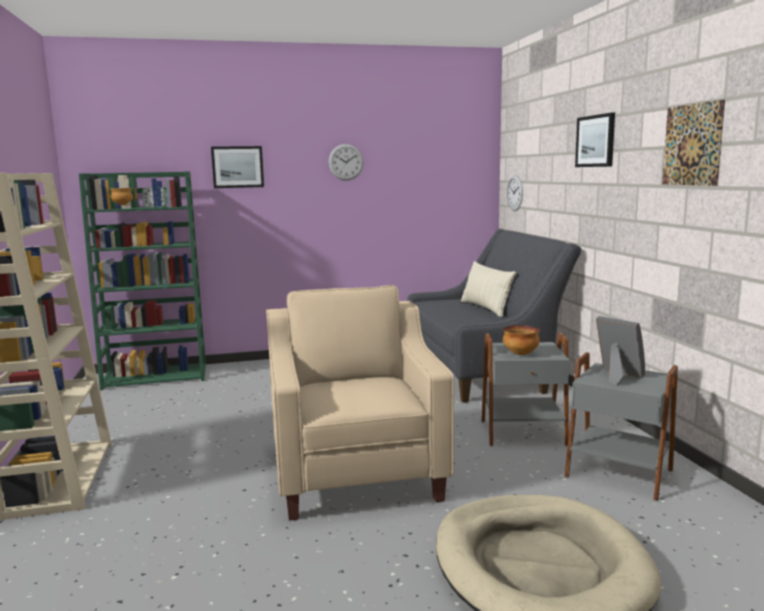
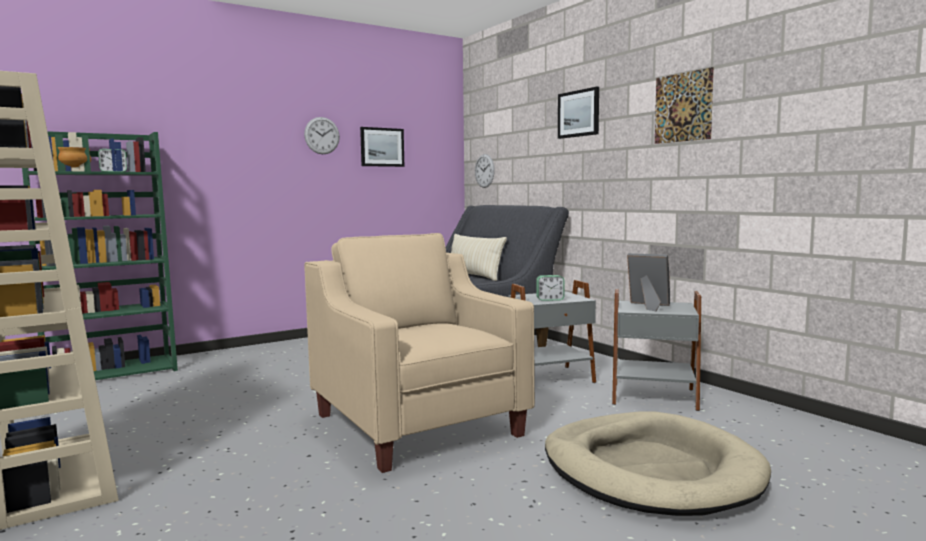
camera: 20 degrees left, 5 degrees down
picture [211,146,264,188] -> picture moved to [360,127,404,167]
bowl [503,325,540,355] -> alarm clock [536,275,564,301]

